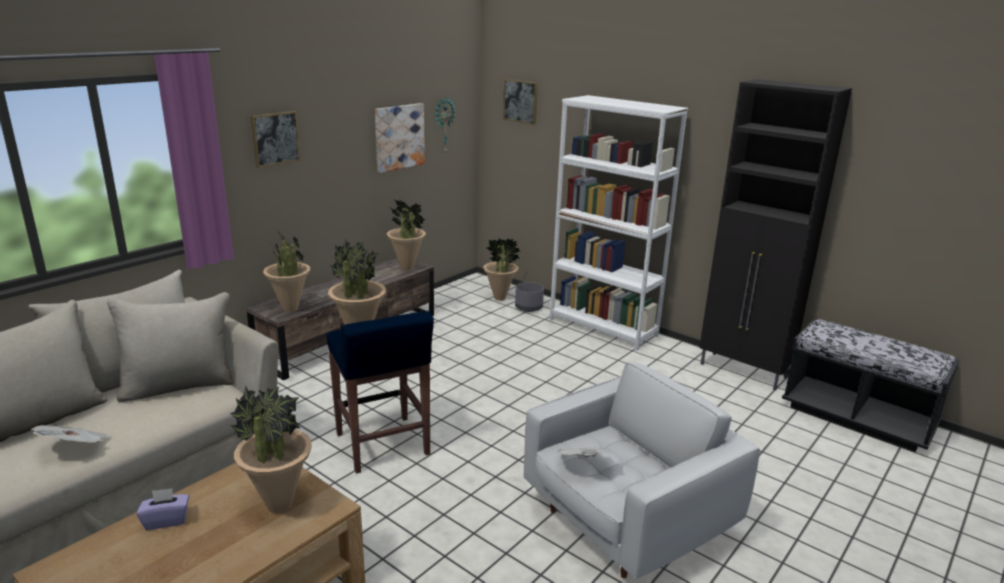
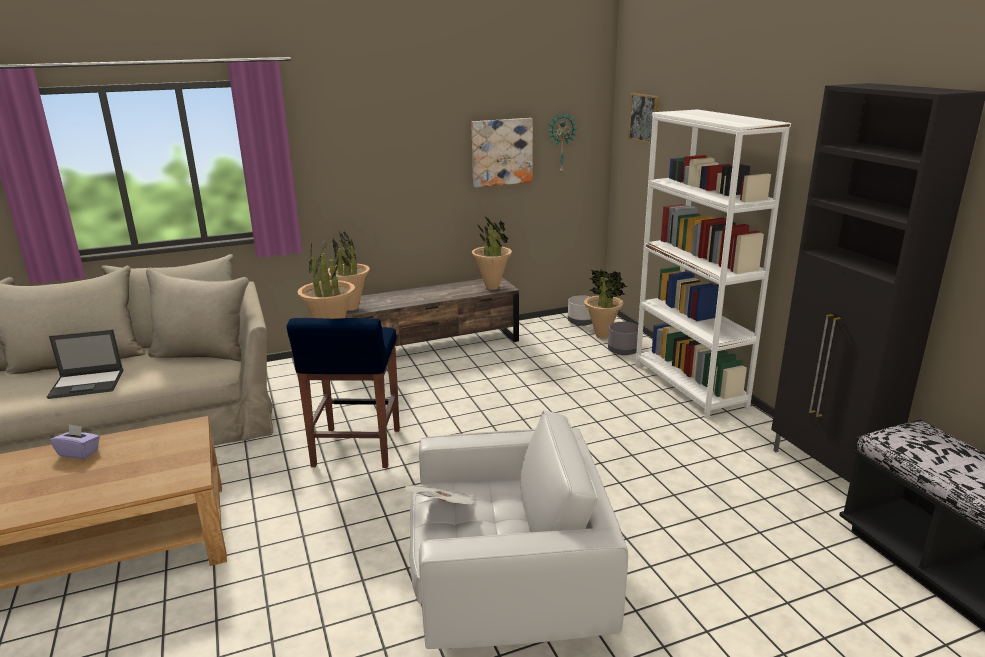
camera: 30 degrees right, 0 degrees up
newspaper [31,425,113,443] -> laptop [47,330,123,399]
potted plant [230,385,312,514] -> none
picture [251,111,301,168] -> none
none -> grey planter [568,296,592,326]

